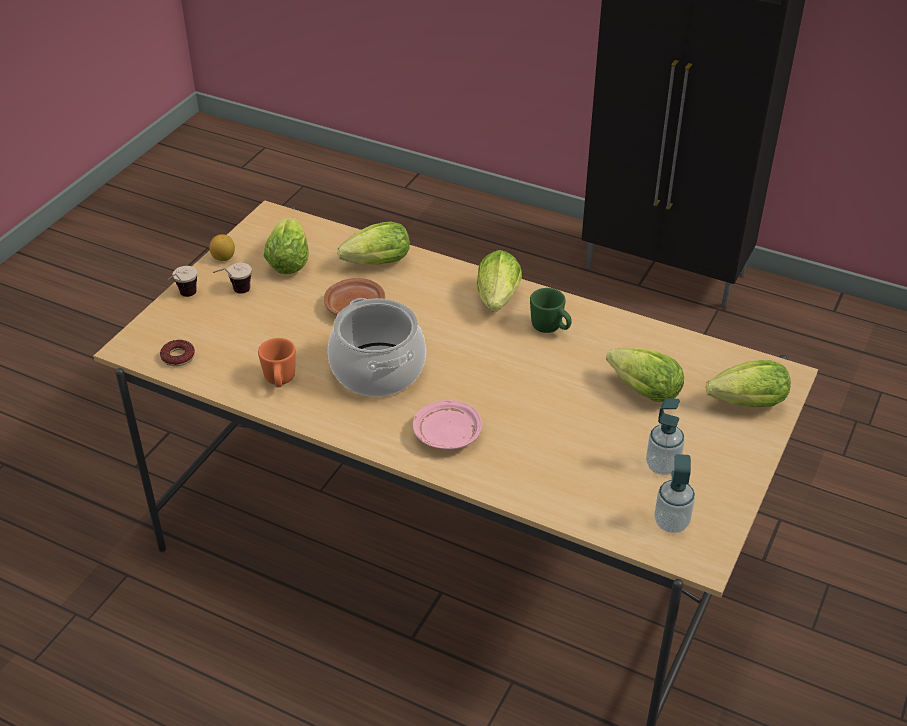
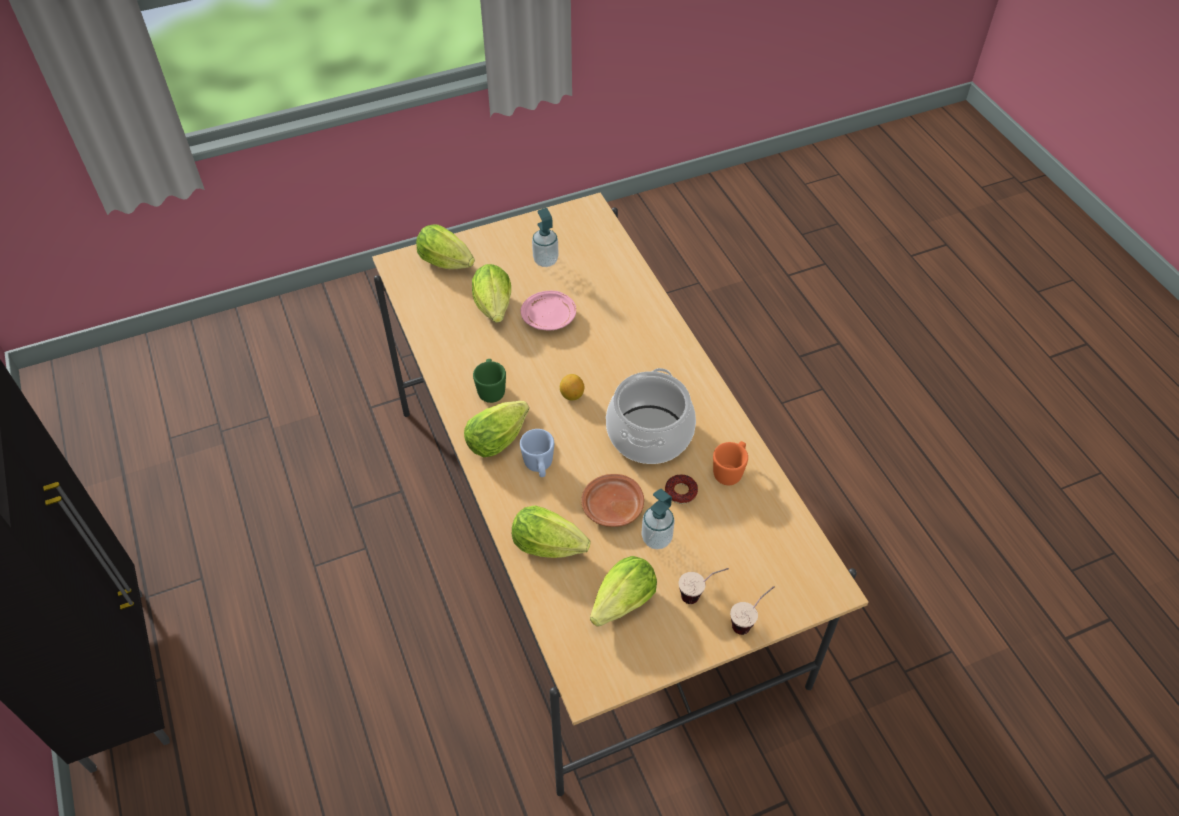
camera: 140 degrees left, 10 degrees up
donut [160,340,195,367] -> donut moved to [665,474,698,504]
lemon [209,234,235,261] -> lemon moved to [560,374,584,401]
pink plate [413,400,482,450] -> pink plate moved to [521,291,576,330]
soap dispenser [654,454,695,533] -> soap dispenser moved to [641,489,675,550]
none -> blue mug [520,429,554,477]

